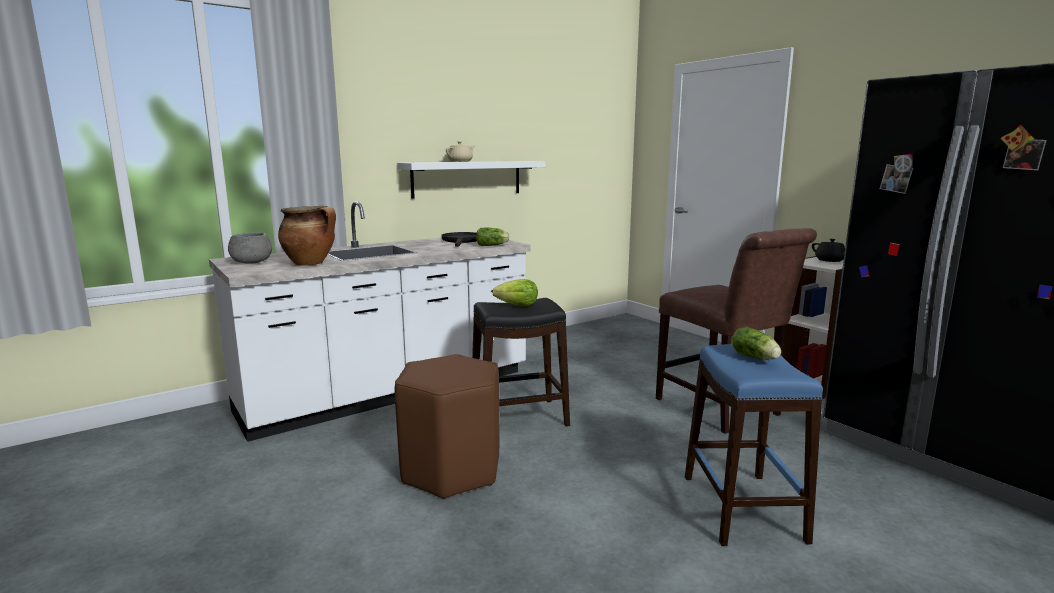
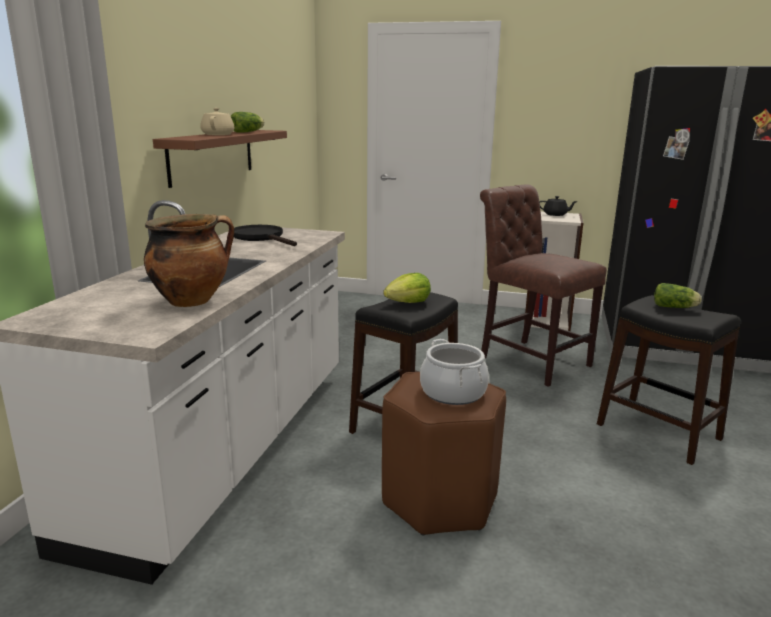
camera: 40 degrees left, 5 degrees up
grey bowl [228,233,272,264] -> none
white shelf [397,161,545,199] -> brown shelf [153,130,287,188]
lettuce [476,228,510,246] -> lettuce moved to [231,112,265,133]
brown chair [656,228,817,434] -> brown chair turned 150 degrees counterclockwise [480,184,607,387]
blue stool [685,344,823,546] -> black stool [597,295,741,465]
none -> cooking pot [420,339,489,405]

